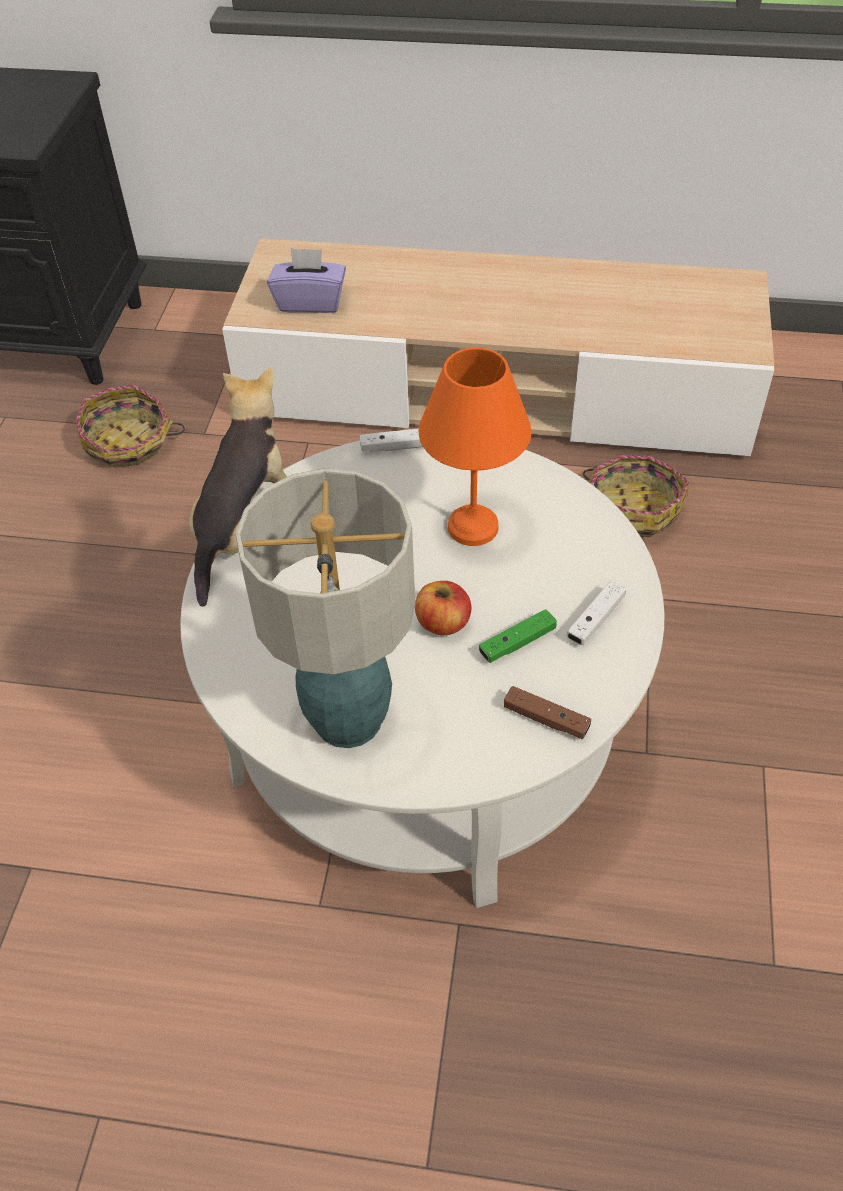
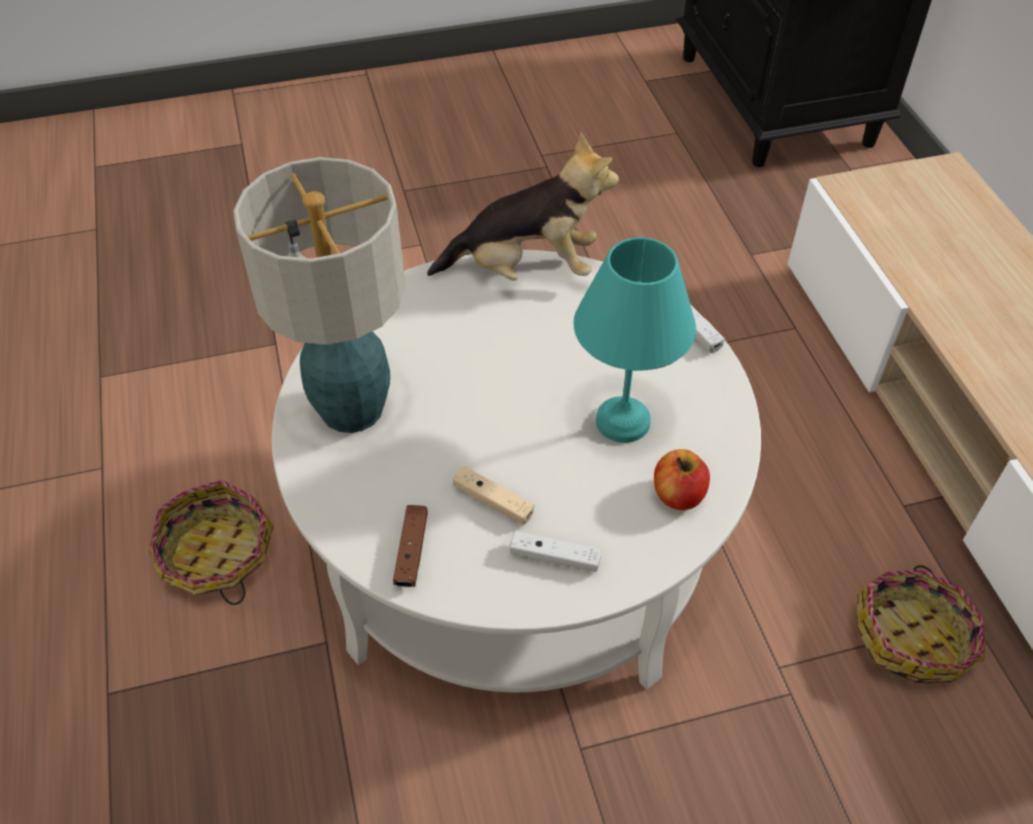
camera: 65 degrees right, 0 degrees up
basket [75,385,185,467] -> basket moved to [148,480,274,605]
purple tissue box [267,248,346,313] -> none
apple [415,581,472,635] -> apple moved to [654,449,710,510]
orange table lamp [418,347,531,546] -> turquoise table lamp [573,237,696,443]
green game controller [479,609,557,663] -> beige game controller [453,466,534,525]

